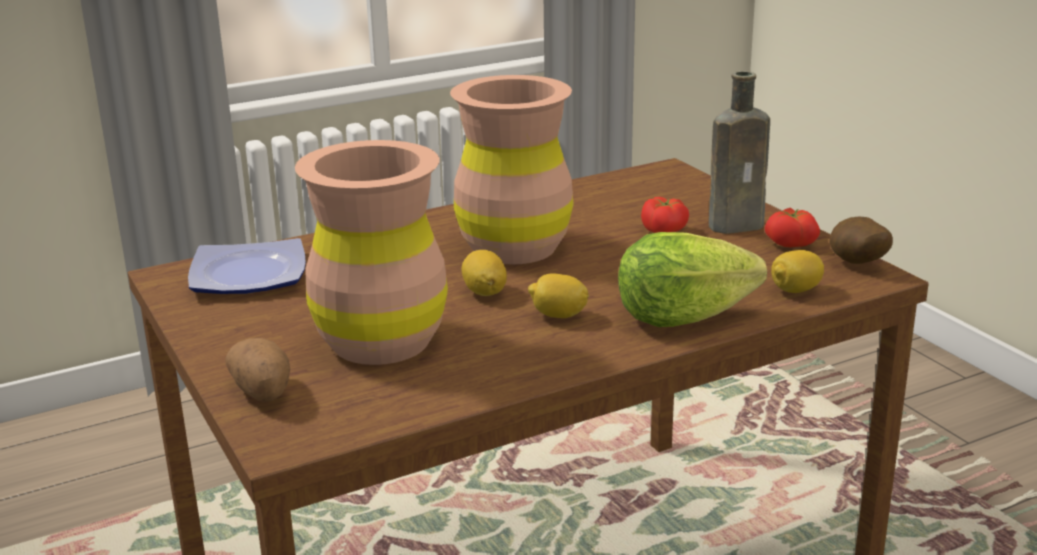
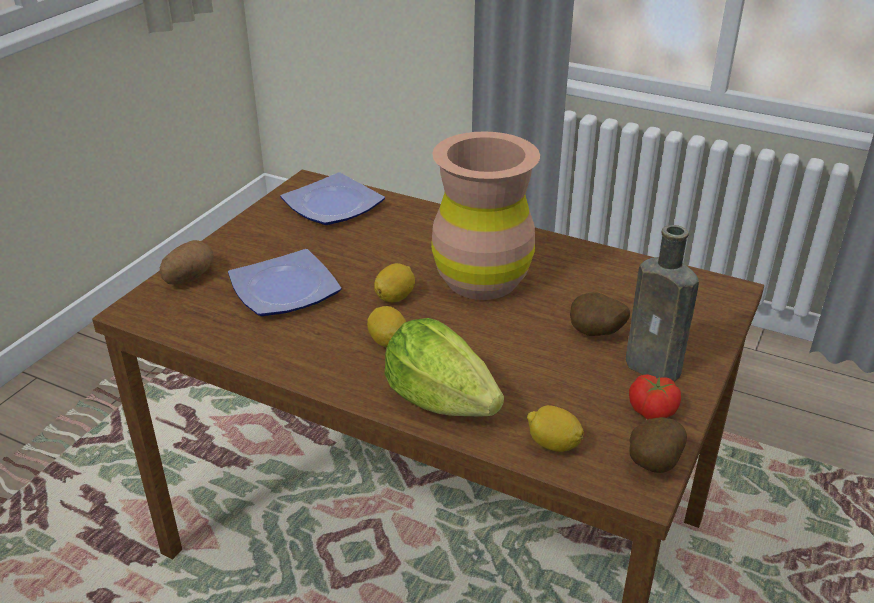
camera: 55 degrees right, 10 degrees up
brown vase [295,140,448,365] -> plate [228,249,341,316]
tomato [641,197,689,233] -> potato [570,292,630,336]

